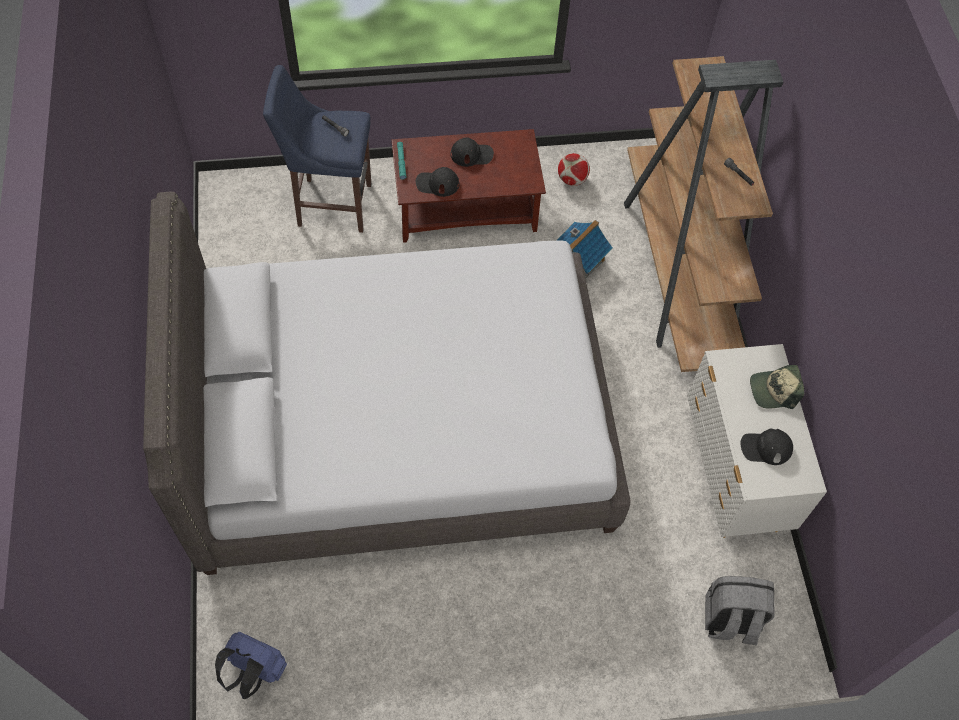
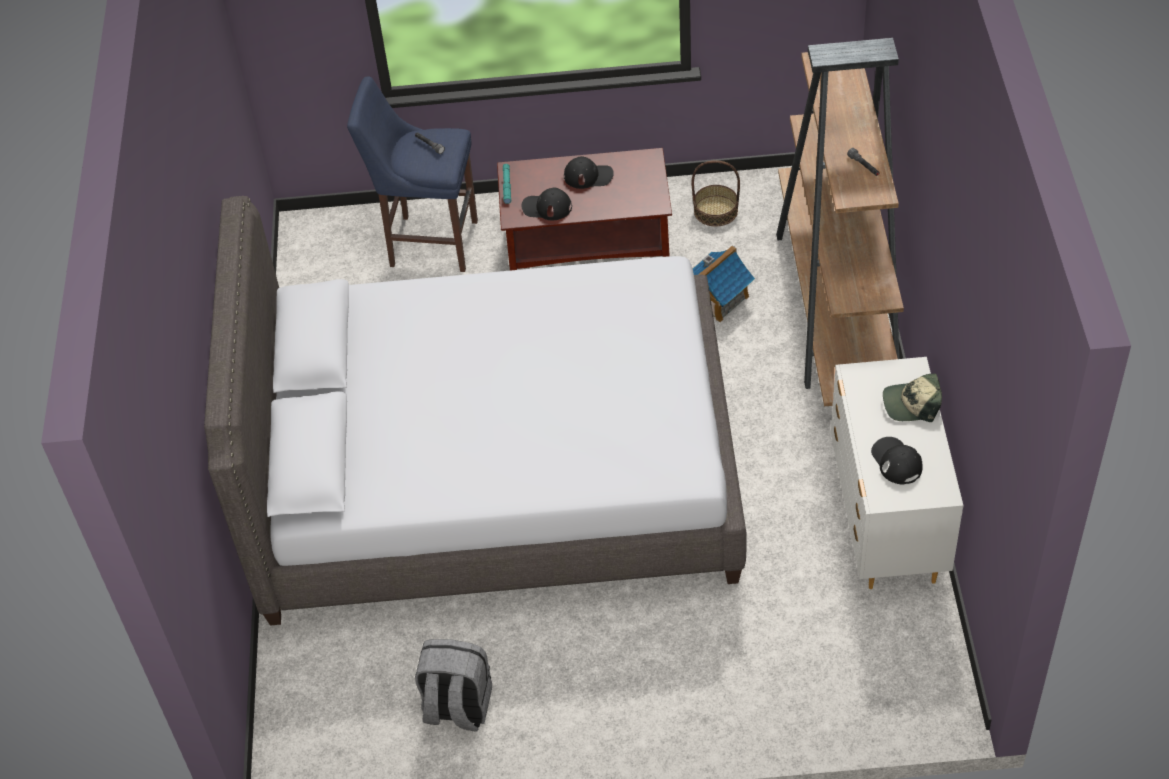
camera: 10 degrees right, 10 degrees down
blue backpack [215,632,287,699] -> none
football [558,153,590,186] -> basket [692,160,740,227]
grey backpack [705,576,775,645] -> grey backpack moved to [415,639,492,732]
black cap [741,429,793,465] -> black cap turned 60 degrees clockwise [871,437,923,485]

